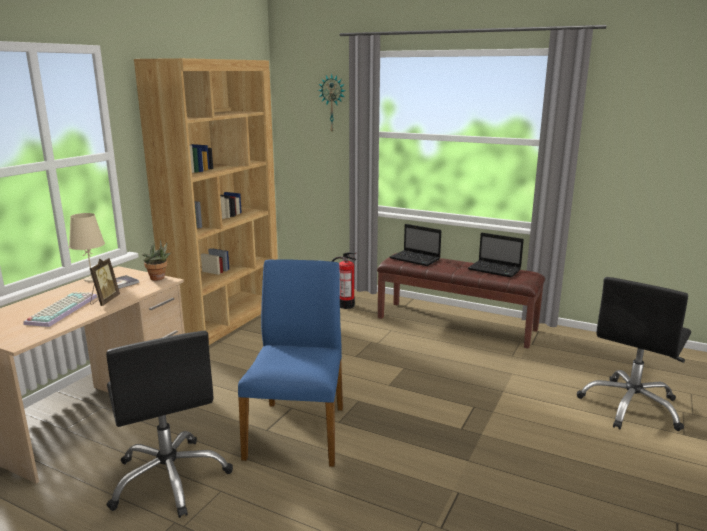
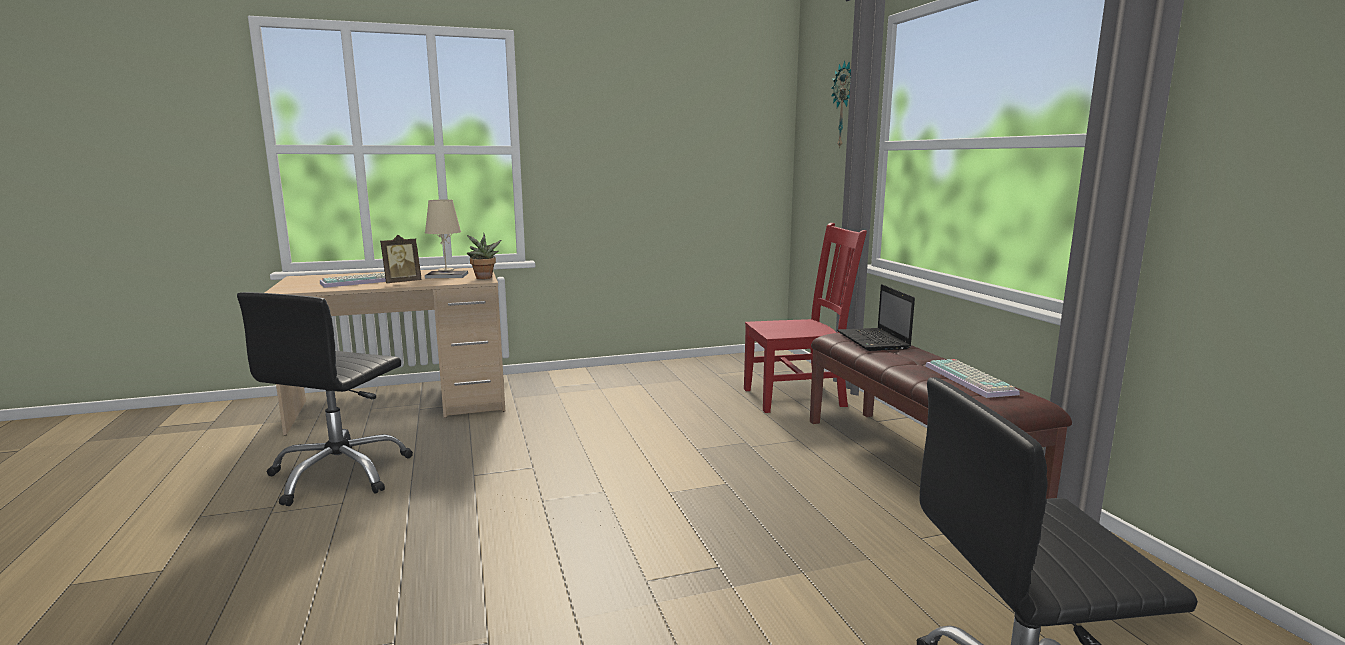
camera: 45 degrees right, 5 degrees down
brown bookcase [134,58,278,345] -> none
blue chair [238,259,343,467] -> none
fire extinguisher [331,252,357,309] -> red chair [744,223,867,413]
laptop [468,232,524,278] -> keyboard [925,359,1020,398]

